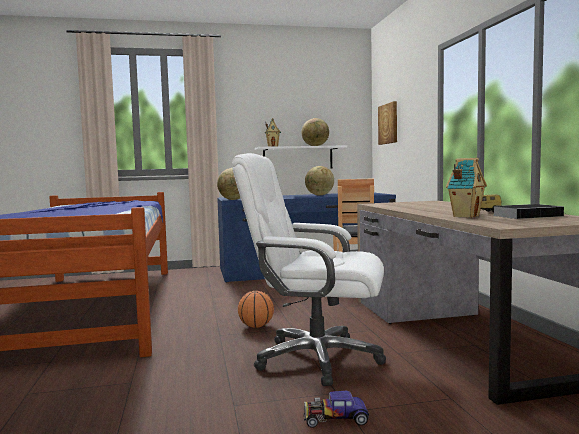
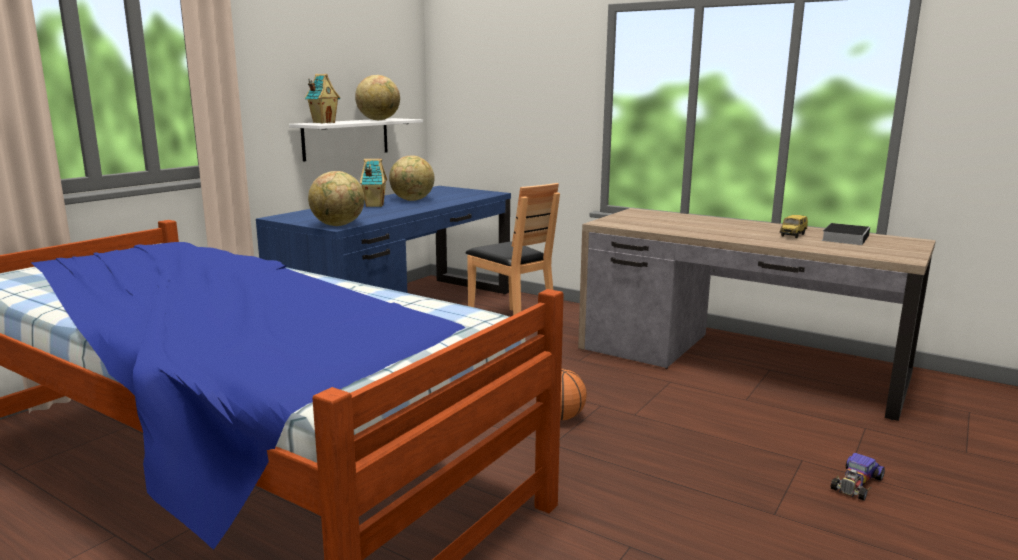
camera: 45 degrees left, 10 degrees up
white office chair [232,153,386,386] -> none
picture [378,101,397,145] -> none
toy house [446,158,487,218] -> toy house moved to [360,159,387,207]

